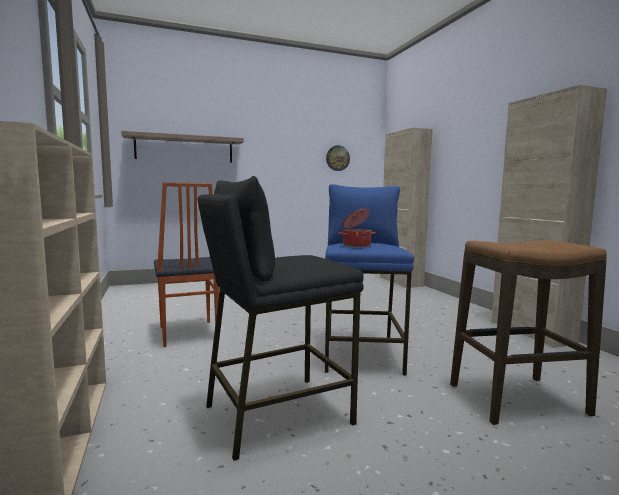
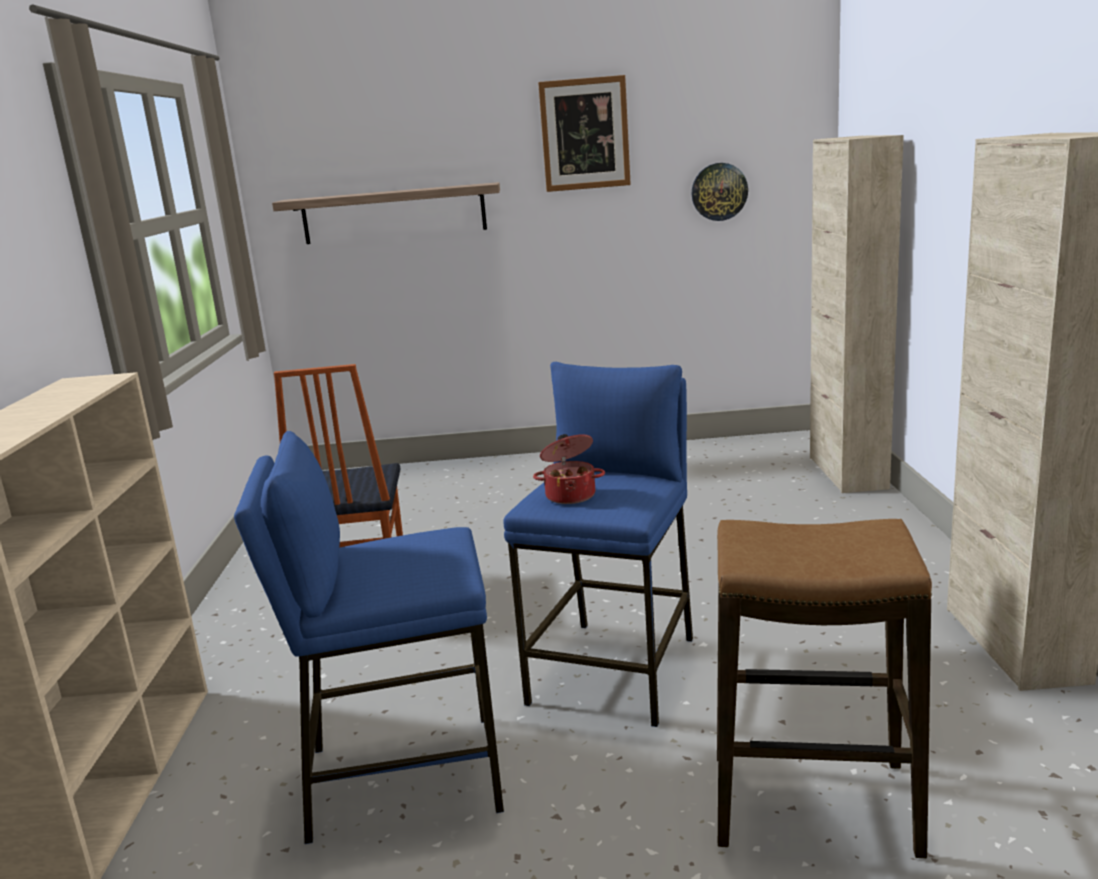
camera: 20 degrees right, 10 degrees up
black stool [197,176,364,461] -> blue stool [234,431,504,844]
none -> picture [538,75,631,192]

